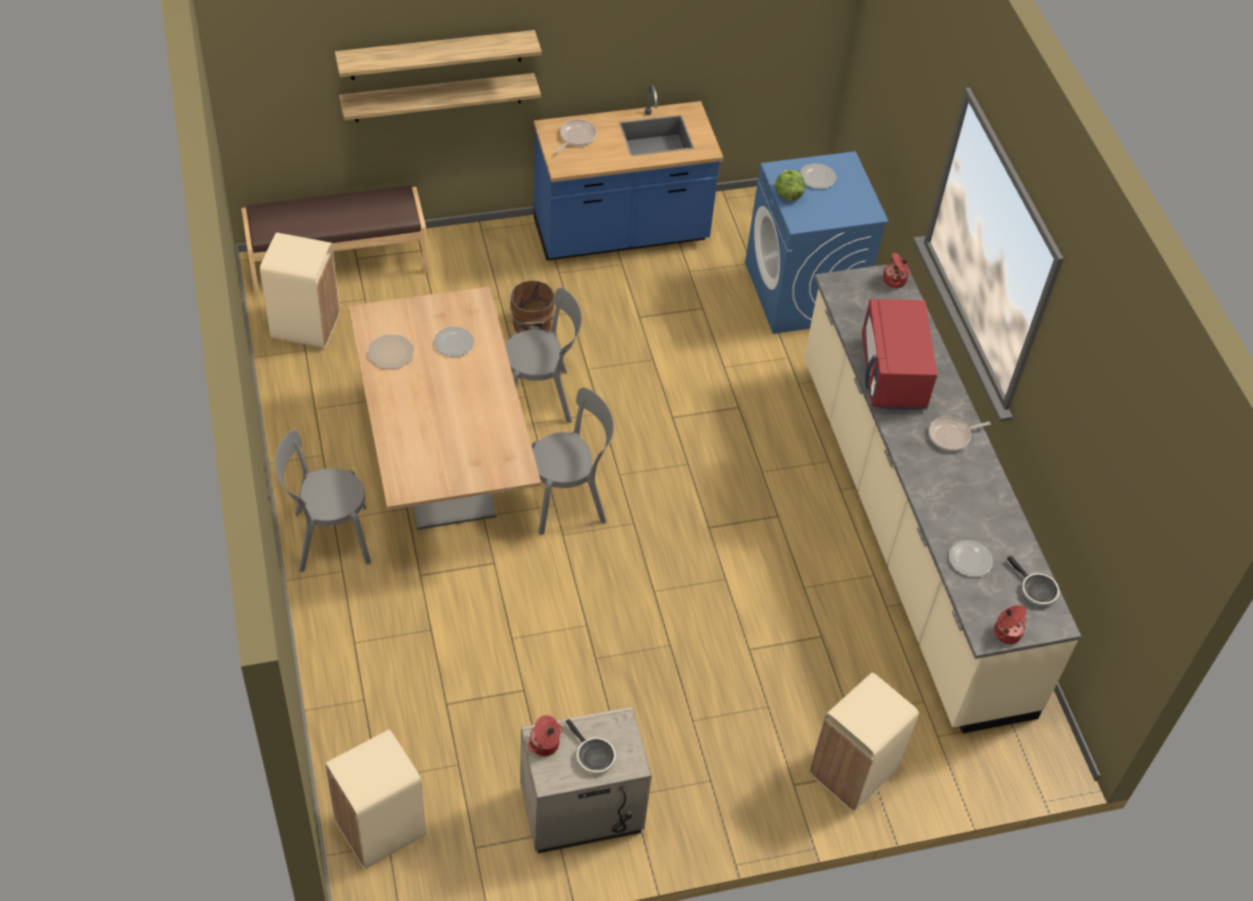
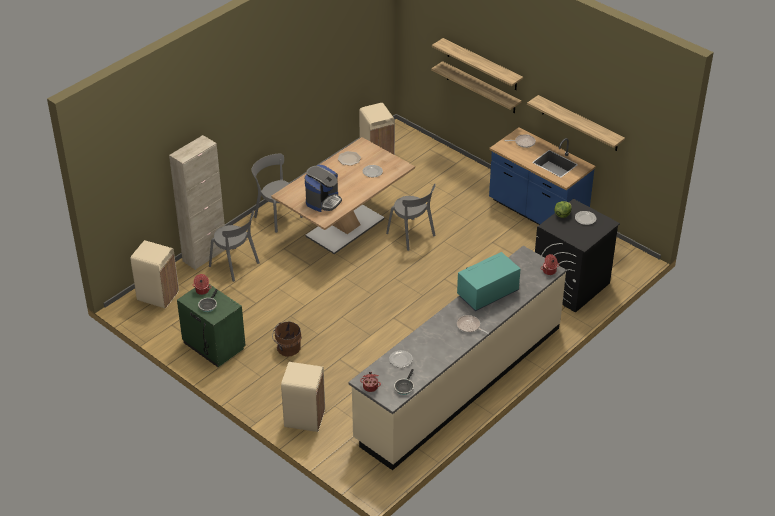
camera: 60 degrees right, 10 degrees down
brown bench [241,186,428,295] -> none
brown bucket [509,281,555,333] -> brown bucket moved to [272,321,302,357]
beige nightstand [520,706,652,853] -> green nightstand [177,284,246,367]
grey chair [532,387,614,535] -> grey chair moved to [209,210,260,282]
blue washing machine [745,151,889,334] -> black washing machine [535,199,620,313]
red microwave [862,299,937,410] -> turquoise microwave [457,252,520,311]
none -> beige cabinet [169,135,225,270]
none -> coffee machine [305,165,342,212]
none -> shelf [527,95,625,151]

